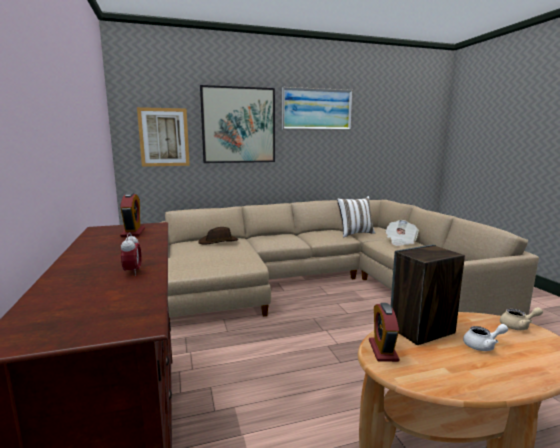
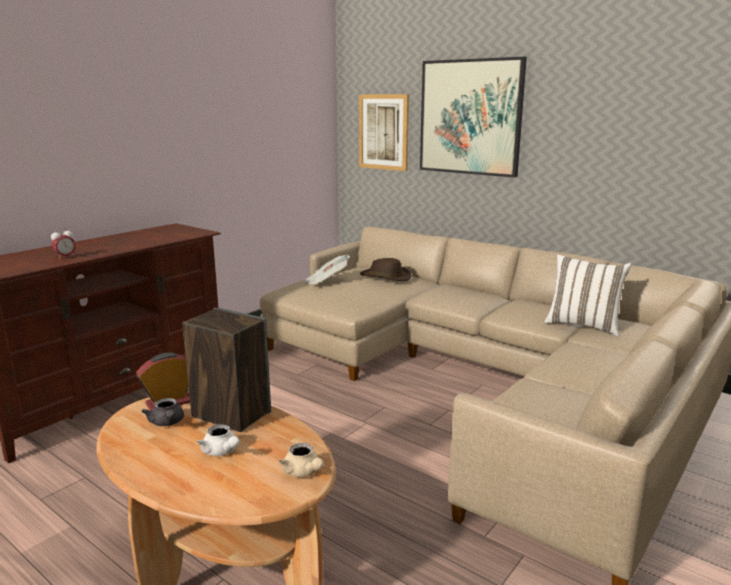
camera: 55 degrees right, 5 degrees up
alarm clock [120,192,145,237] -> none
picture [282,87,353,130] -> none
newspaper [385,220,419,246] -> newspaper moved to [304,255,350,285]
none -> grey teapot [142,398,184,426]

